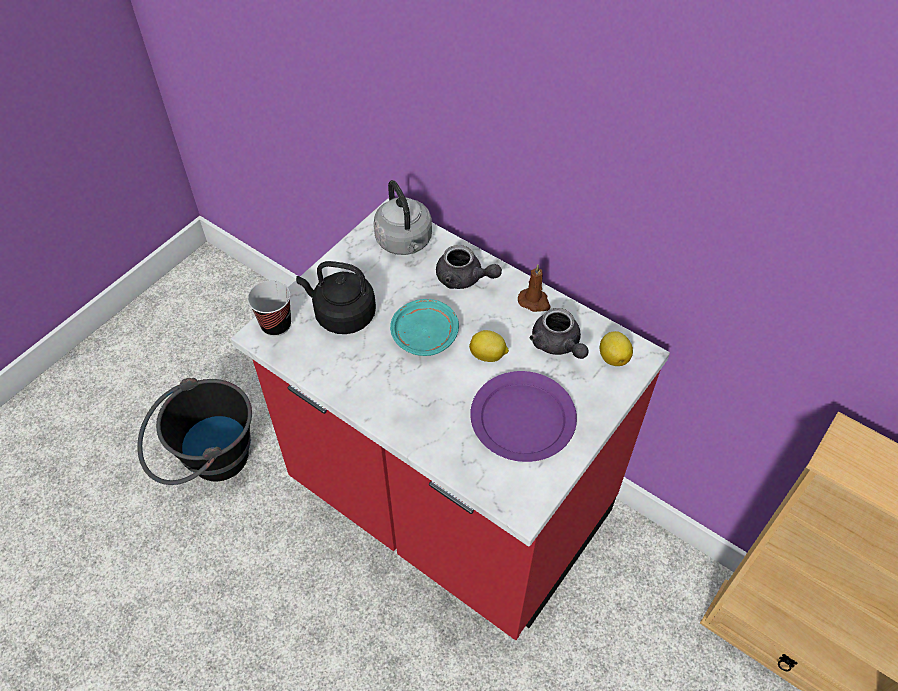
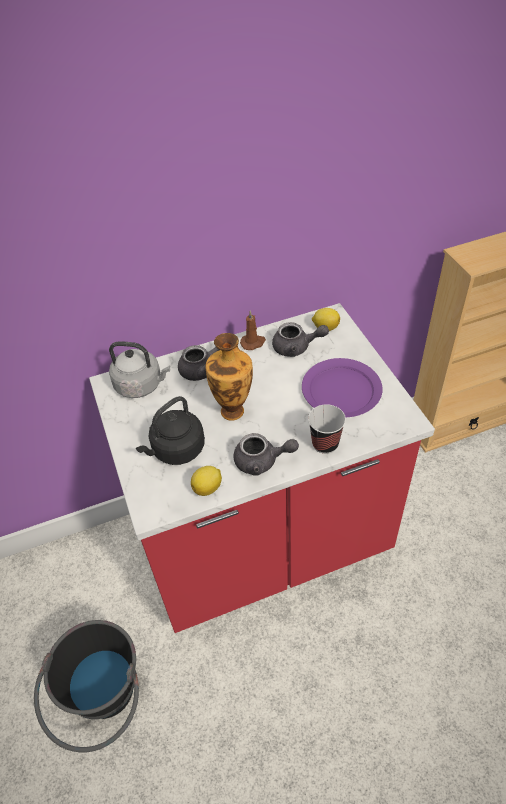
camera: 55 degrees left, 5 degrees down
cup [247,280,291,336] -> cup moved to [308,404,346,454]
turquoise plate [390,299,459,356] -> vase [206,333,253,421]
lemon [469,330,509,362] -> lemon moved to [191,466,222,496]
none -> grey teapot [233,433,299,476]

